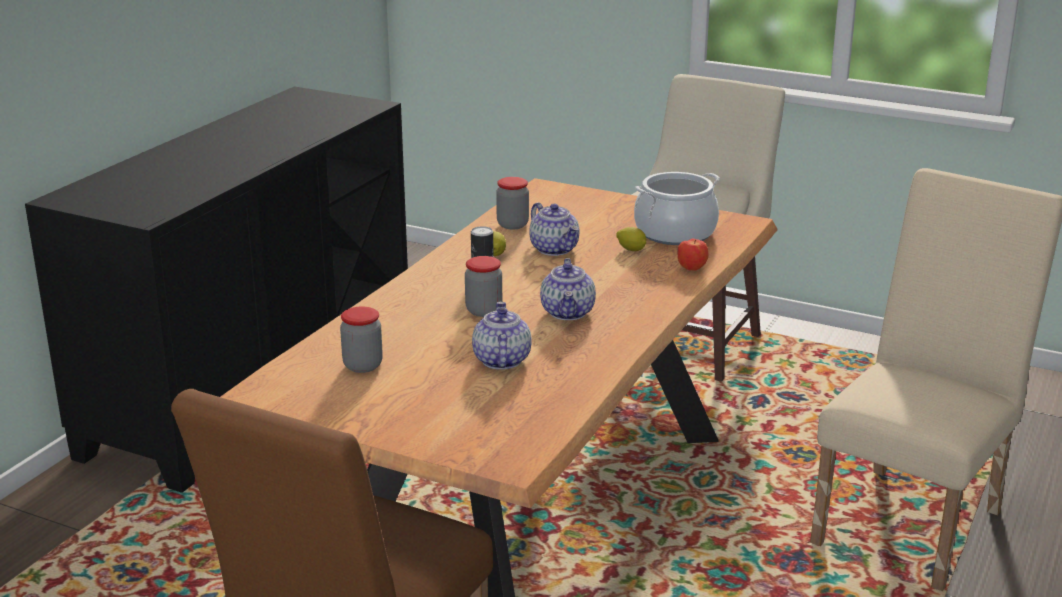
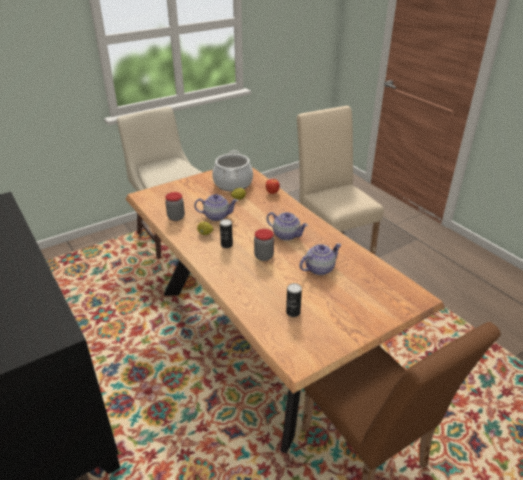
camera: 60 degrees left, 10 degrees up
jar [340,306,383,373] -> can [286,283,302,317]
teapot [472,302,532,370] -> teapot turned 120 degrees clockwise [300,243,342,275]

